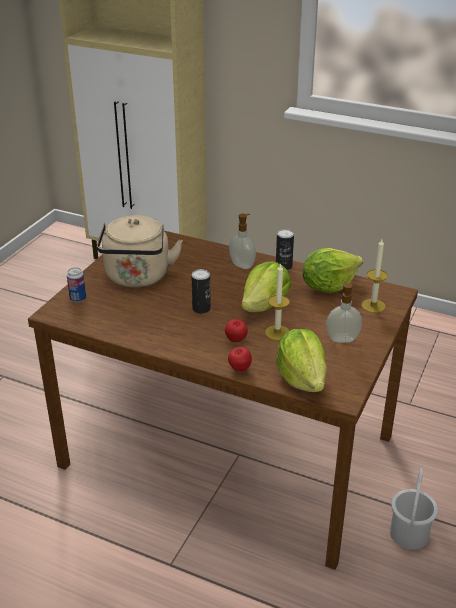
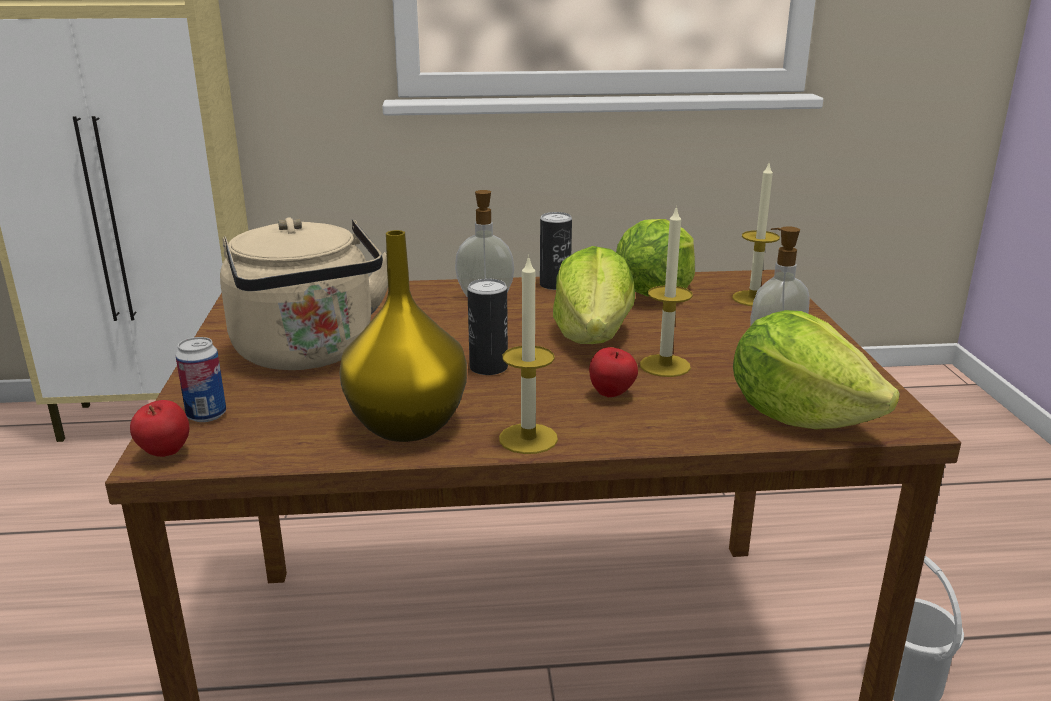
camera: 30 degrees left, 10 degrees down
apple [228,347,252,372] -> apple moved to [130,400,189,457]
none -> yellow vase [339,230,467,442]
none -> candle [499,255,558,454]

